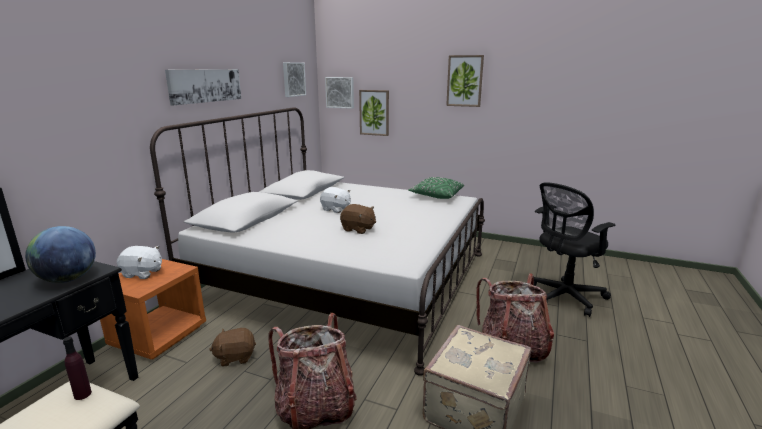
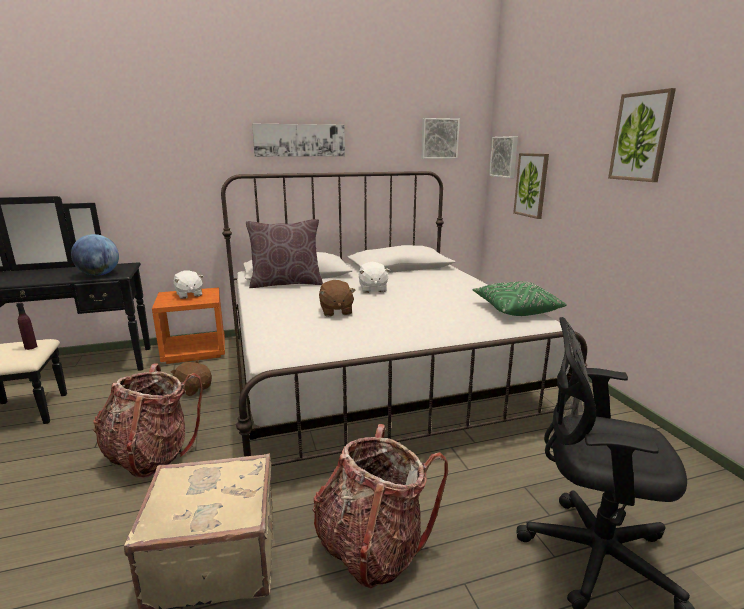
camera: 50 degrees right, 0 degrees up
none -> brown pillow [246,219,323,288]

